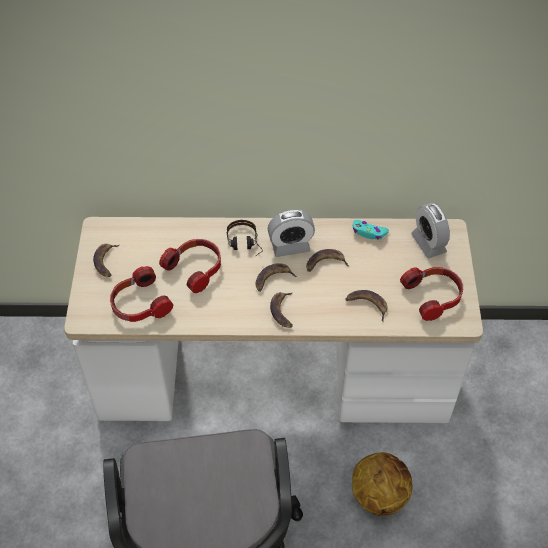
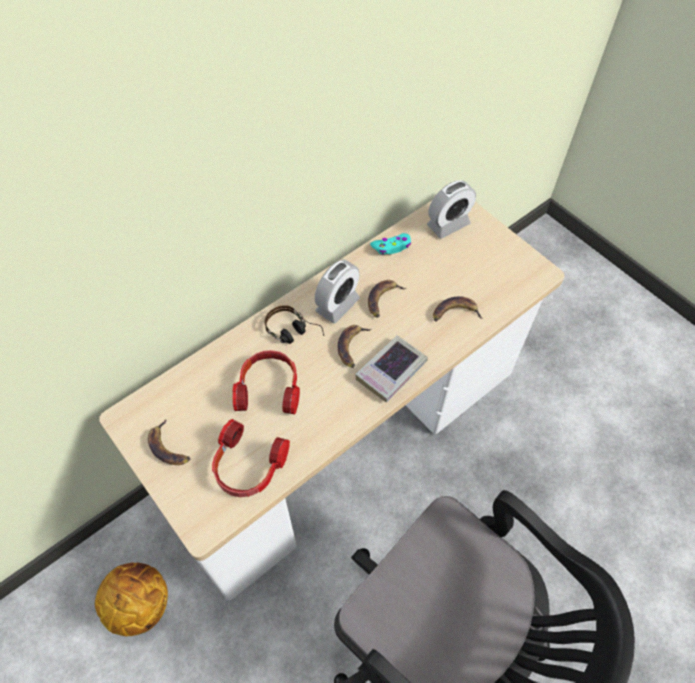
camera: 40 degrees left, 5 degrees up
banana [270,292,293,328] -> book [355,335,428,403]
basketball [352,452,412,516] -> basketball moved to [95,562,168,636]
headphones [400,267,463,321] -> none
alarm clock [411,203,450,258] -> alarm clock turned 60 degrees counterclockwise [427,180,476,239]

